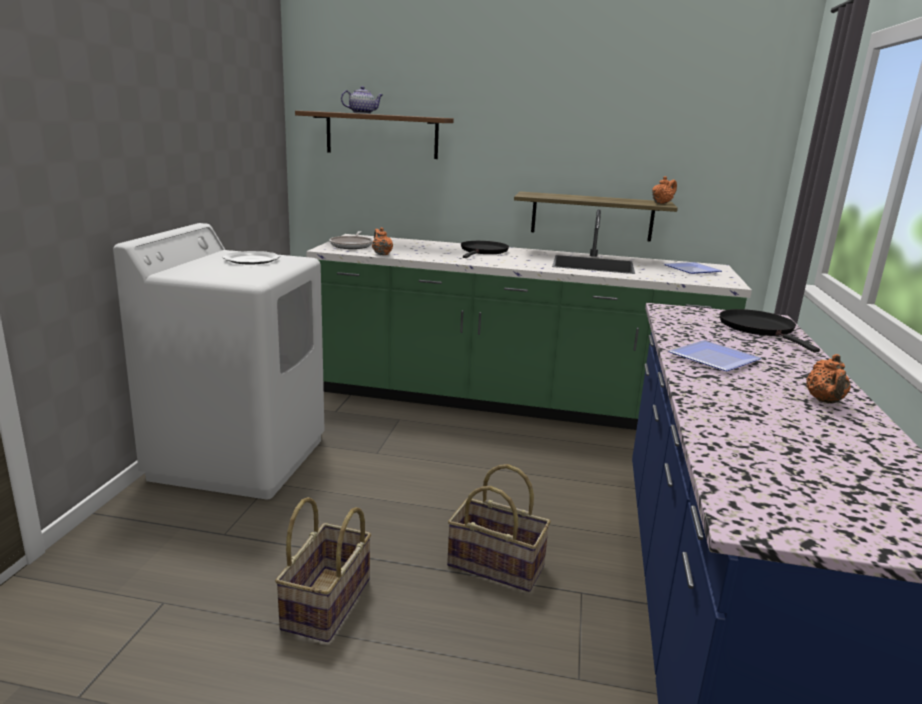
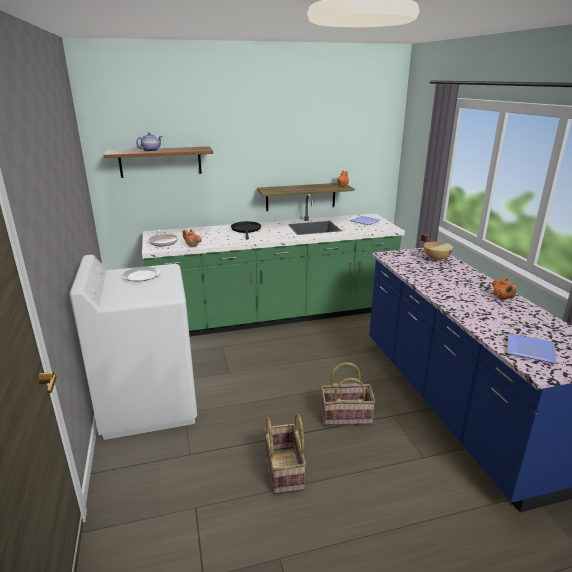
camera: 25 degrees left, 5 degrees up
plate [669,340,762,371] -> plate moved to [507,333,557,364]
black frying pan [720,309,820,352] -> beige cooking pot [421,234,454,262]

